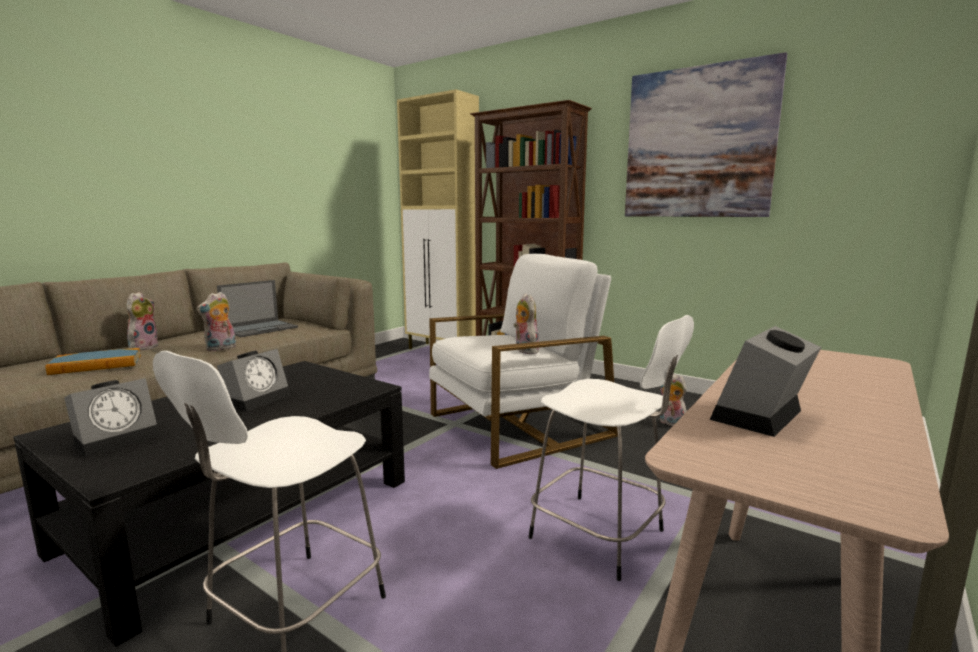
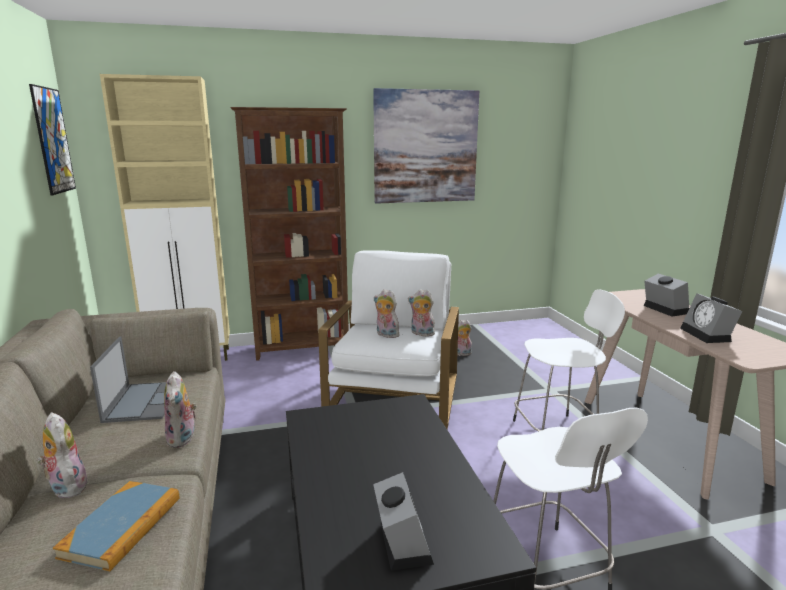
camera: 50 degrees left, 5 degrees up
alarm clock [217,349,291,412] -> alarm clock moved to [644,274,689,317]
none -> picture [29,84,76,195]
none -> plush toy [374,289,399,338]

